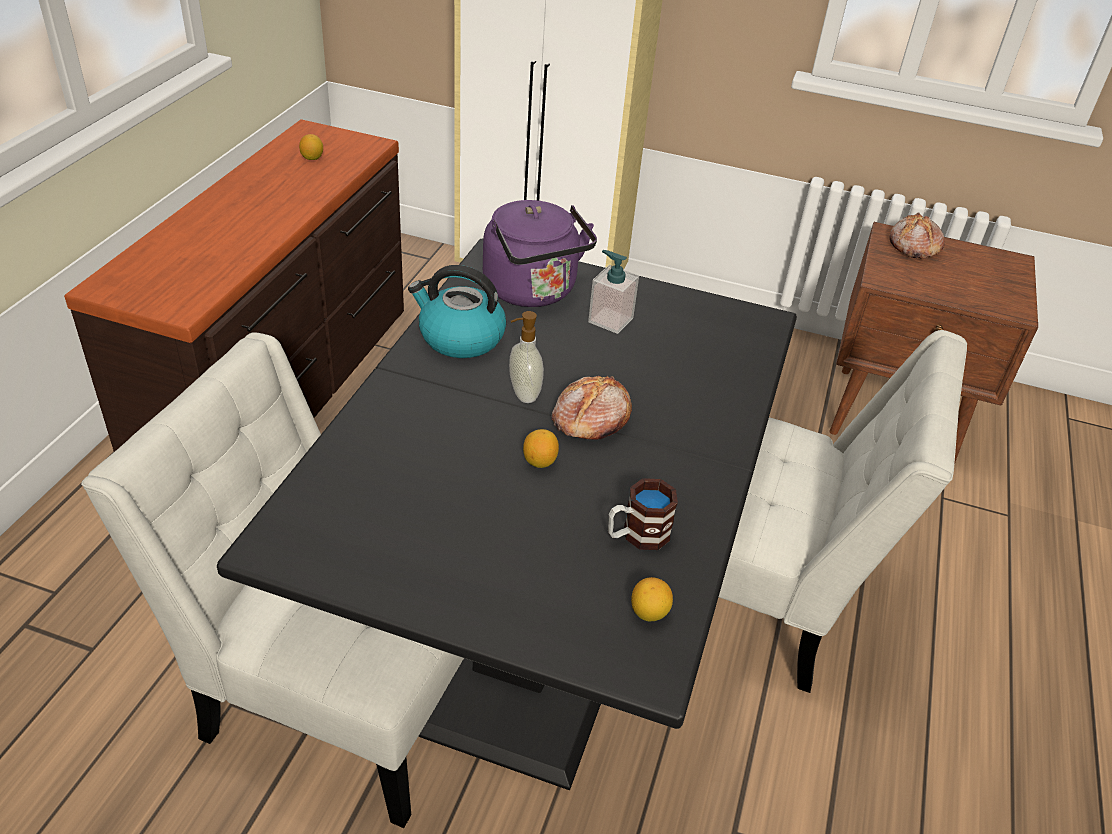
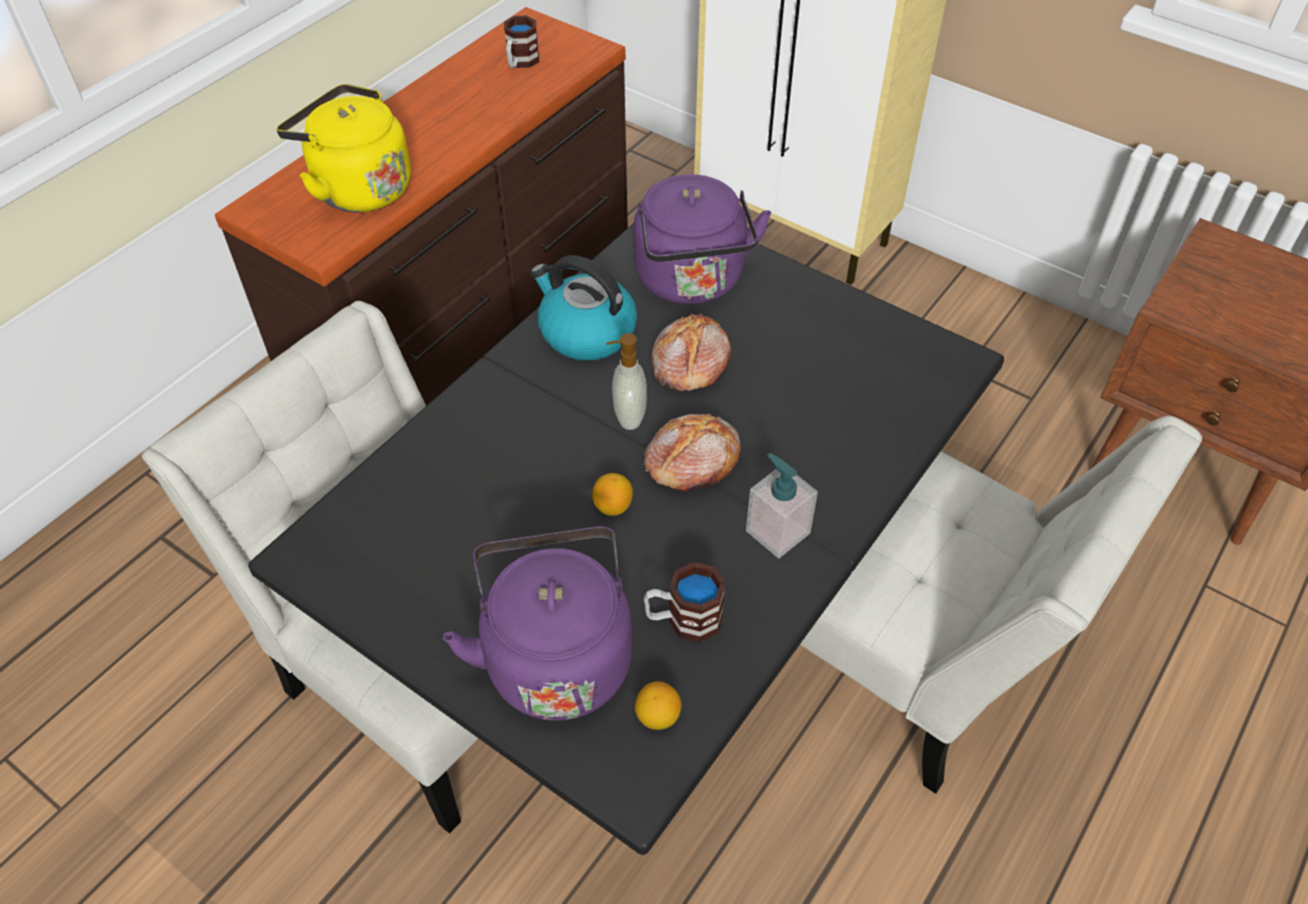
camera: 20 degrees right, 10 degrees up
lemon [299,134,323,160] -> mug [504,16,539,68]
soap dispenser [588,250,639,334] -> soap dispenser moved to [746,453,818,558]
bread [889,212,945,258] -> bread moved to [652,313,731,391]
none -> yellow kettle [276,84,411,212]
none -> purple kettle [443,526,632,721]

